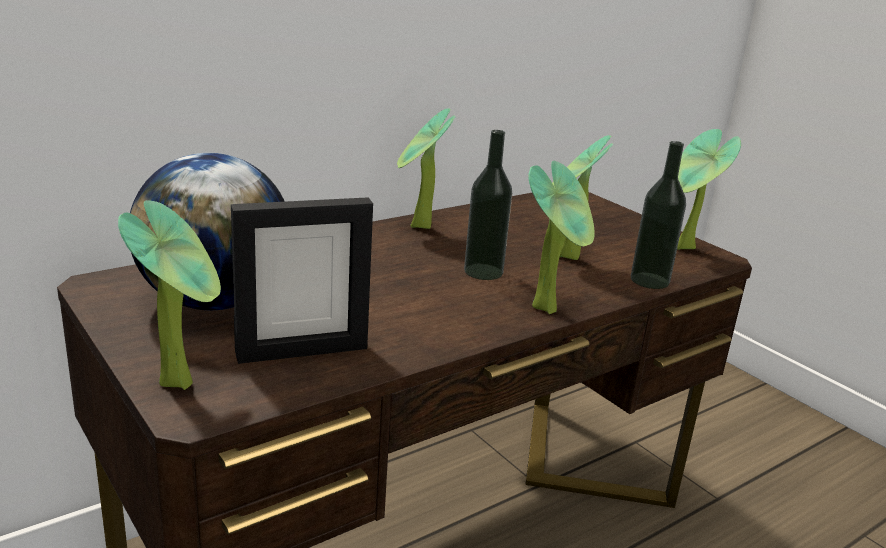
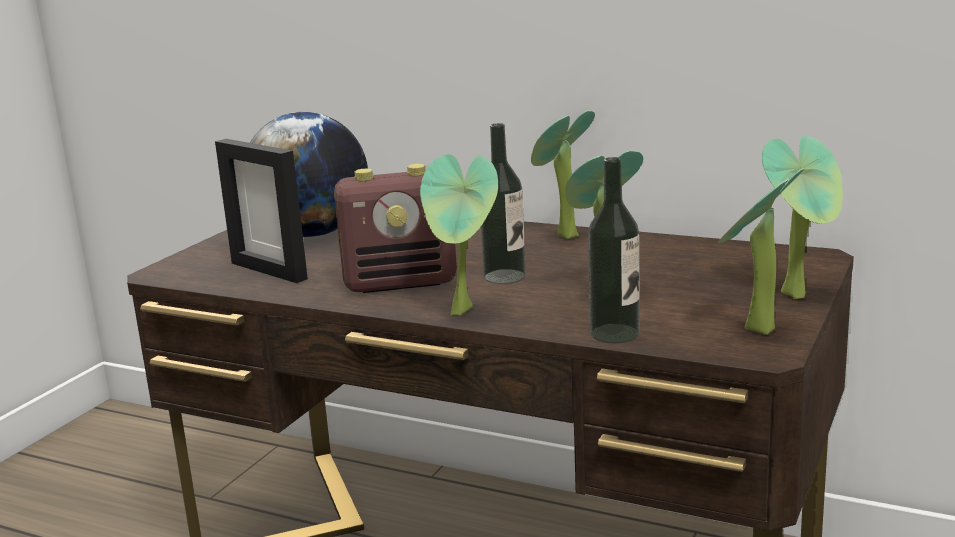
camera: 65 degrees right, 5 degrees down
potted plant [118,200,221,390] -> potted plant moved to [762,135,843,299]
none -> radio [334,164,457,293]

